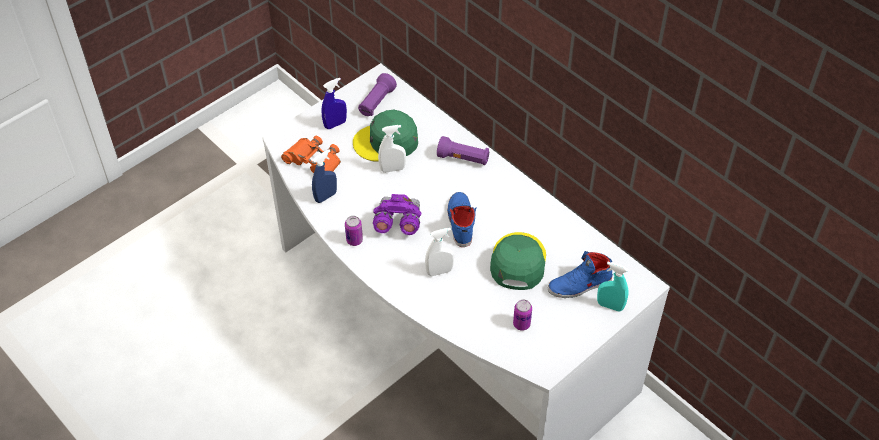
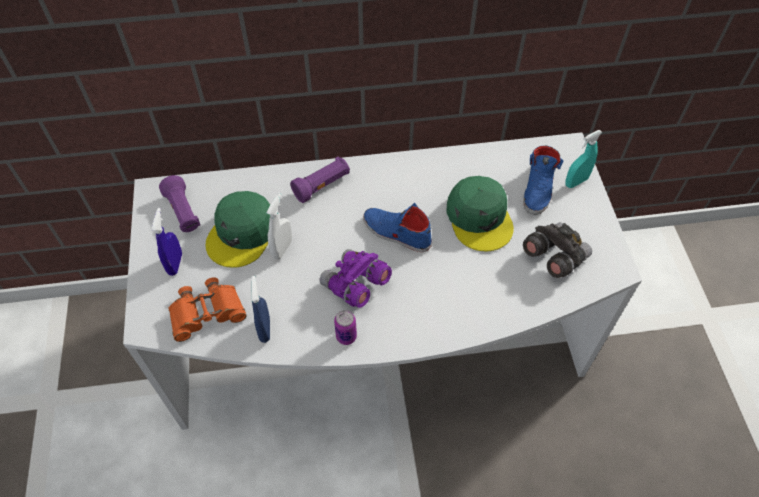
camera: 55 degrees left, 5 degrees up
white spray bottle [425,228,454,276] -> none
green cap [490,232,546,290] -> green cap turned 150 degrees counterclockwise [447,176,514,251]
can [513,300,532,331] -> grey binoculars [523,223,592,278]

